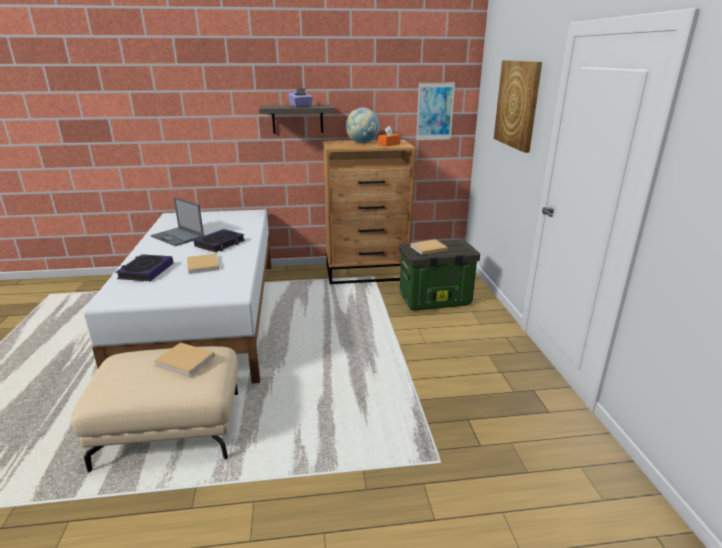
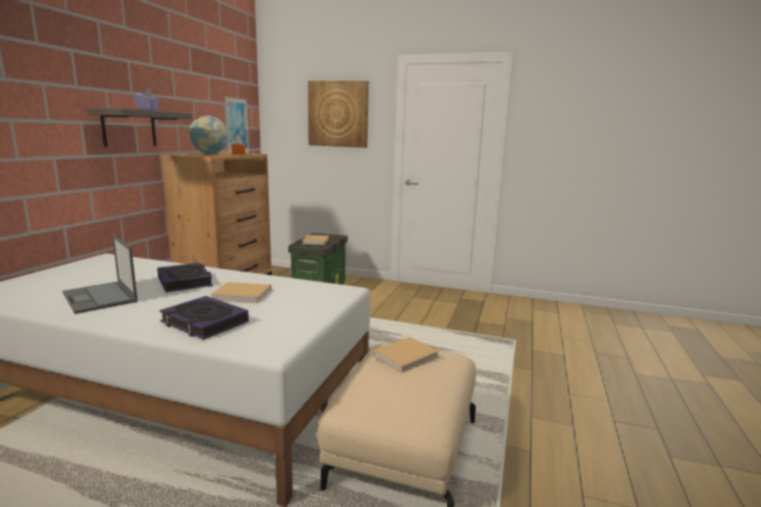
camera: 65 degrees left, 10 degrees down
laptop [151,197,204,246] -> laptop turned 75 degrees clockwise [62,234,138,314]

